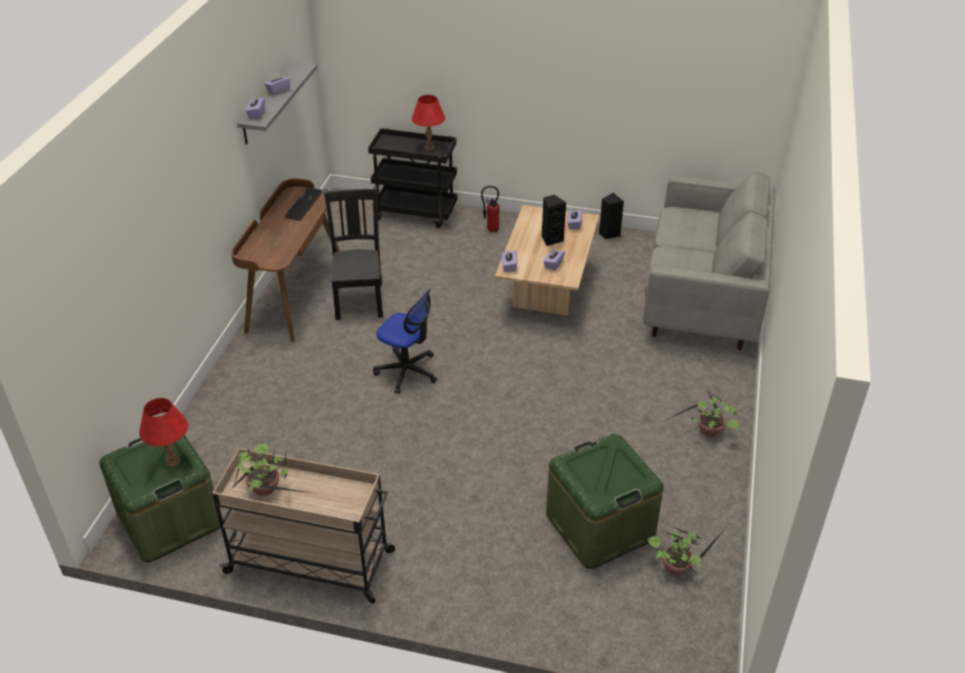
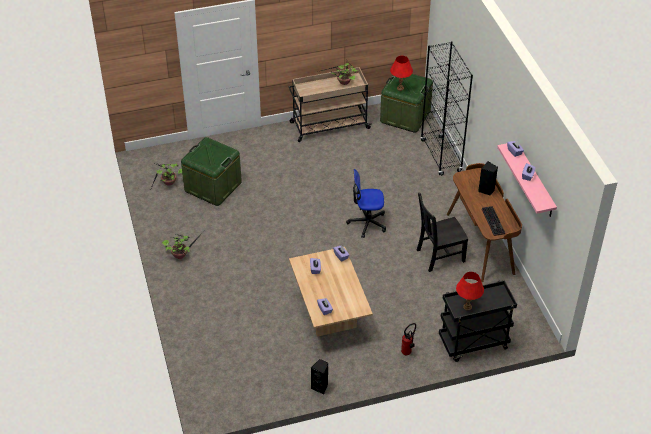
camera: 150 degrees right, 5 degrees up
grey shelf [237,61,317,145] -> pink shelf [497,143,557,217]
black chair [324,186,383,320] -> black chair turned 105 degrees clockwise [417,193,468,272]
black speaker [542,195,566,246] -> black speaker moved to [478,161,498,195]
grey sofa [643,172,775,350] -> none
none -> black bookcase [420,41,473,176]

